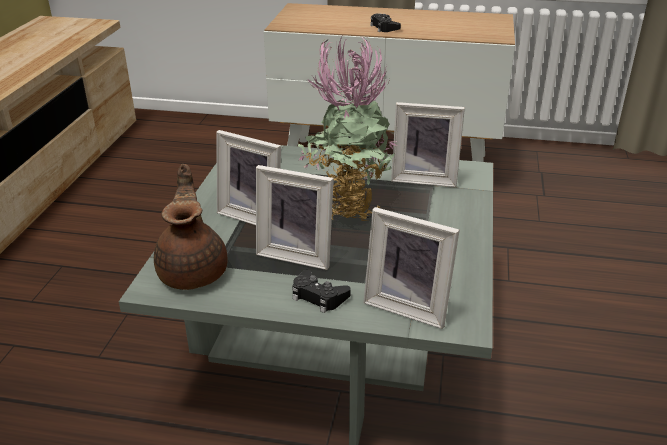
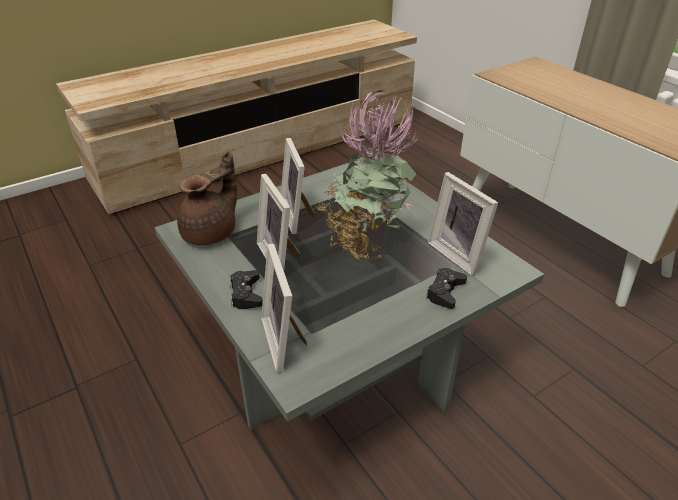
camera: 45 degrees right, 5 degrees up
black game controller [370,13,401,32] -> black game controller moved to [426,268,467,309]

